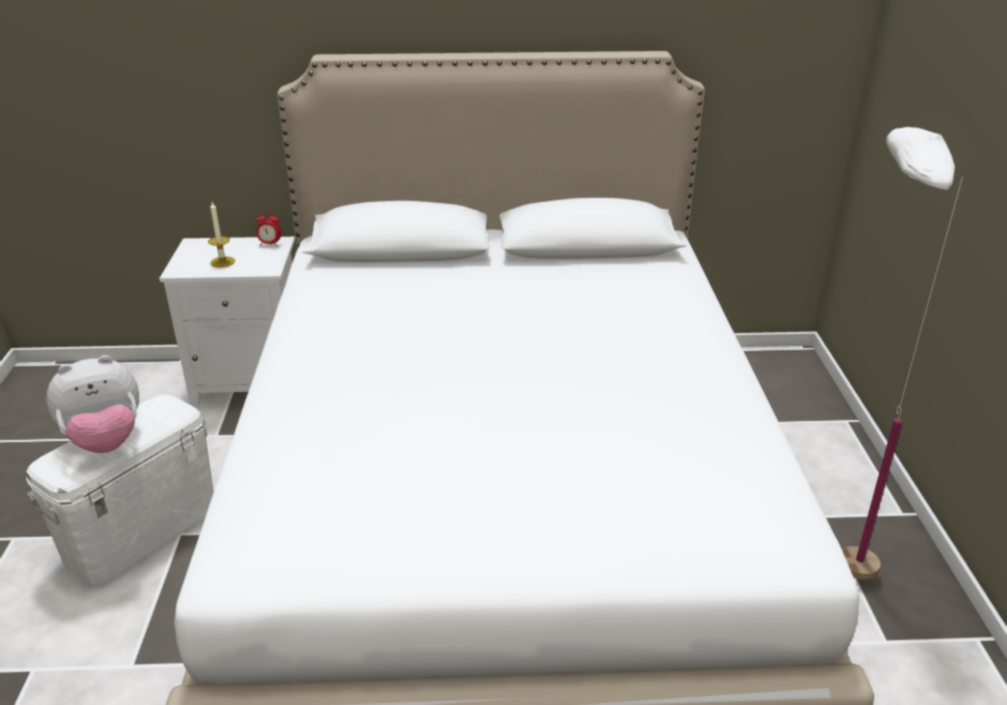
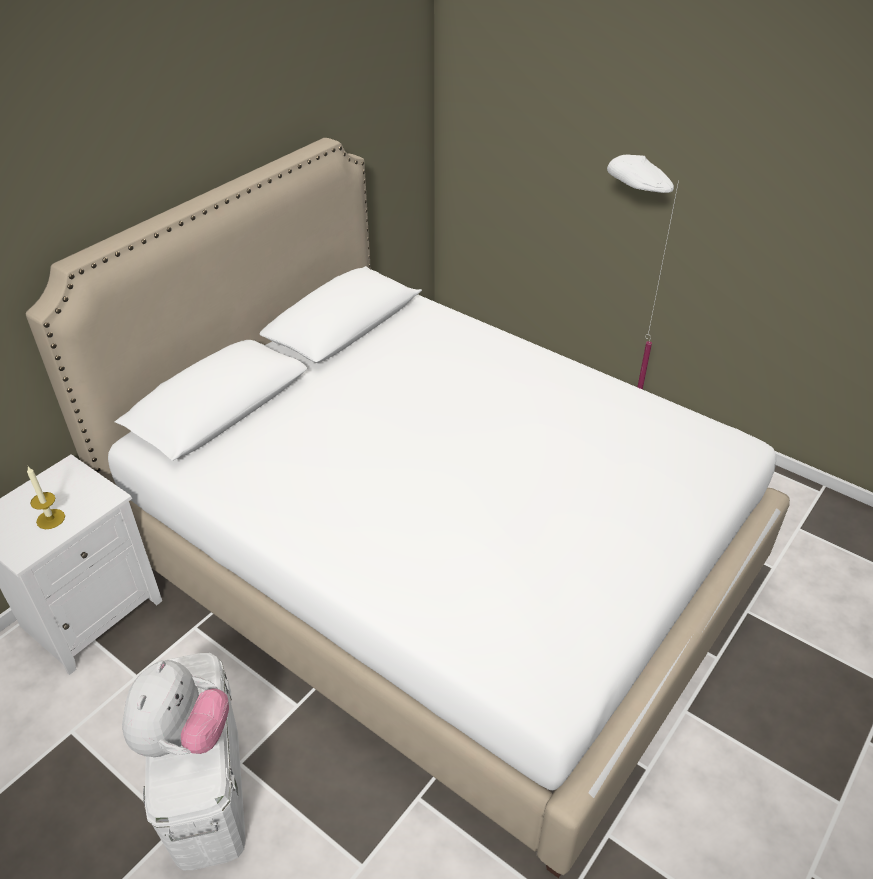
camera: 50 degrees left, 10 degrees up
alarm clock [256,210,281,247] -> none

